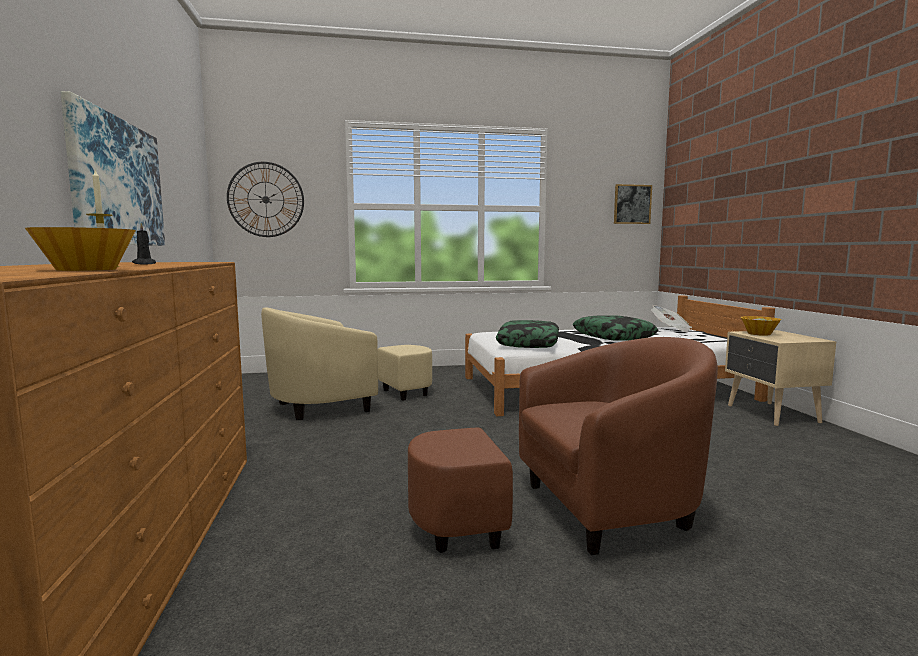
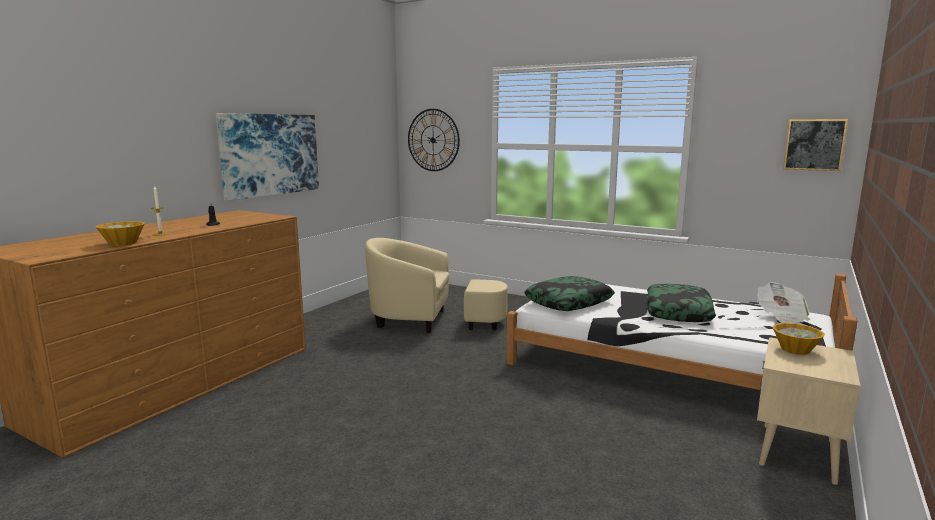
camera: 40 degrees right, 5 degrees up
brown armchair [408,337,718,555] -> none

